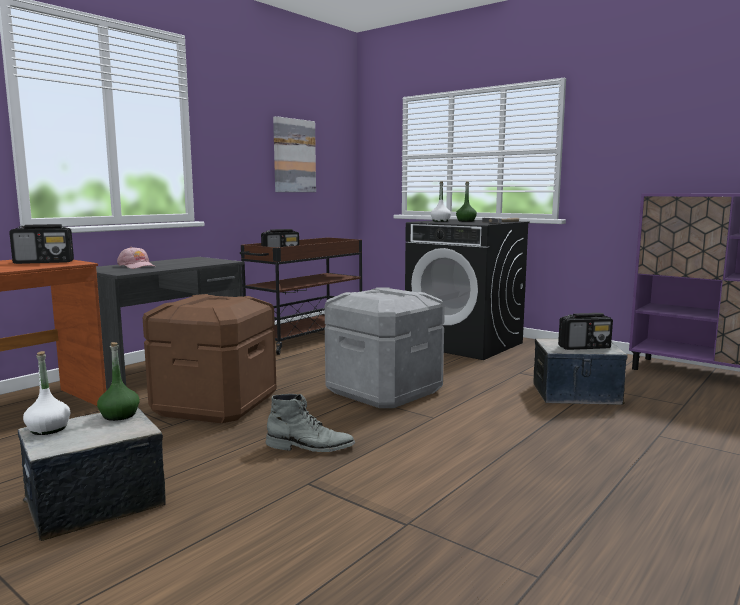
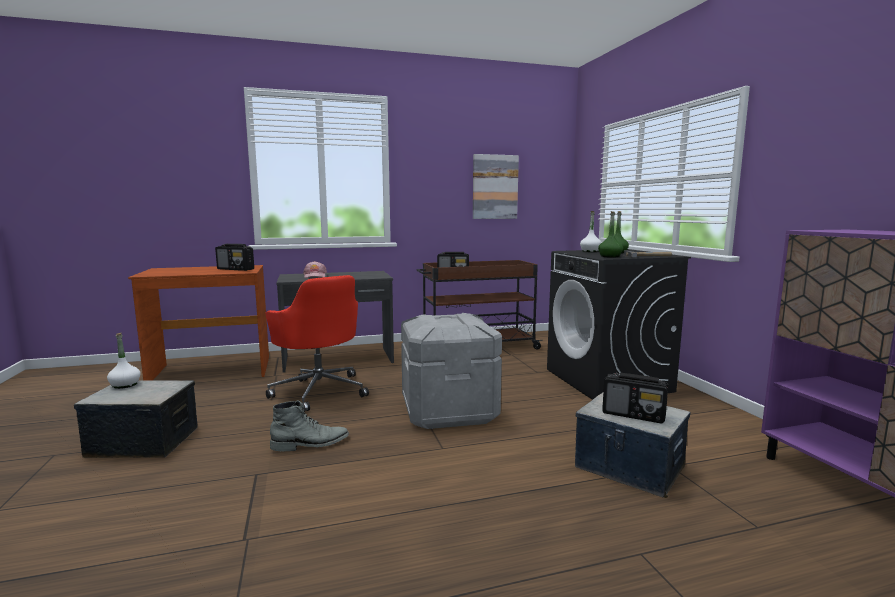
camera: 35 degrees right, 0 degrees up
green bottle [97,342,140,421] -> green bottle moved to [598,211,623,258]
brown storage box [143,294,276,423] -> red office chair [265,275,369,412]
grey boot [266,394,355,452] -> grey boot turned 60 degrees counterclockwise [270,400,349,451]

